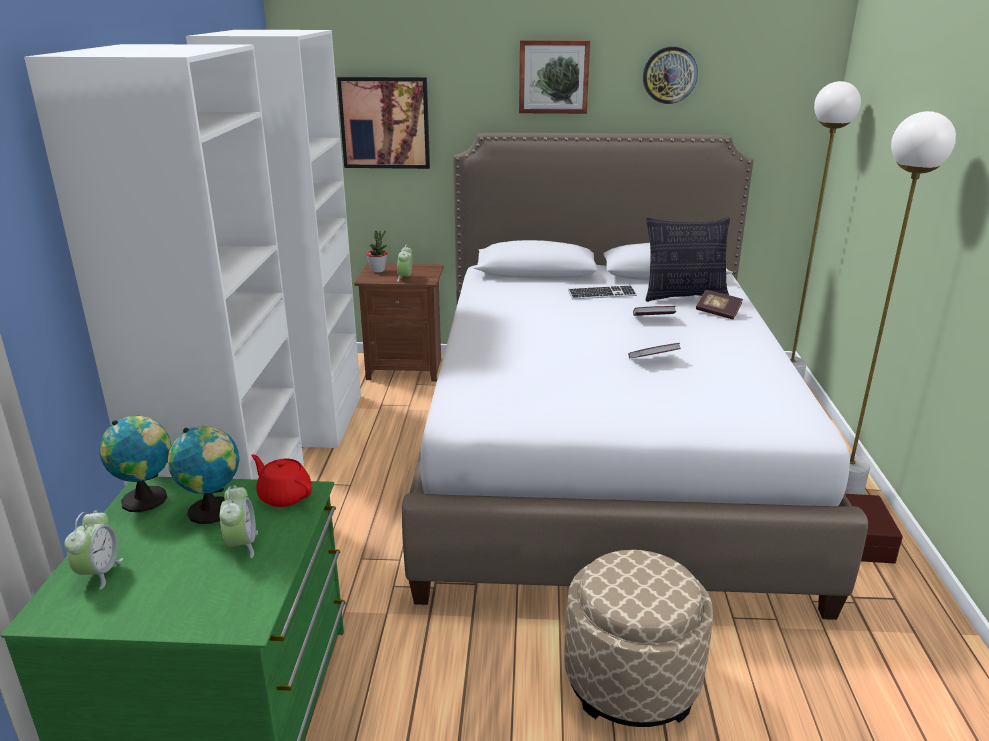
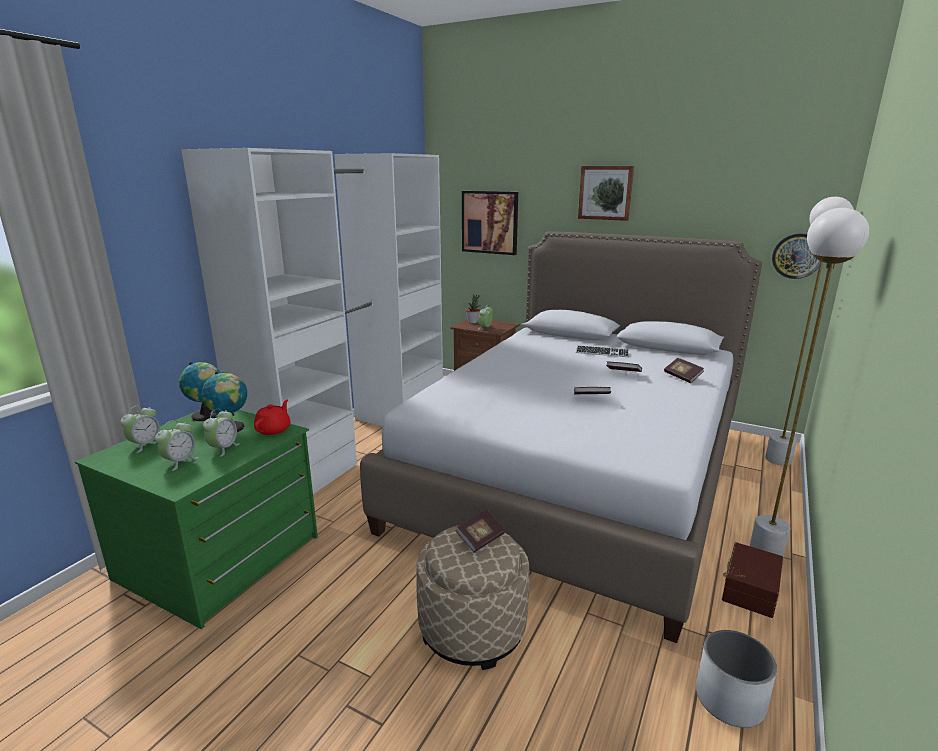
camera: 25 degrees right, 5 degrees down
red teapot [251,454,312,507] -> red teapot turned 45 degrees clockwise [254,399,291,435]
wall clock [643,46,698,104] -> wall clock moved to [772,233,820,279]
pillow [646,217,730,302] -> none
none -> alarm clock [155,420,199,471]
none -> book [455,510,505,553]
none -> white planter [696,630,777,728]

